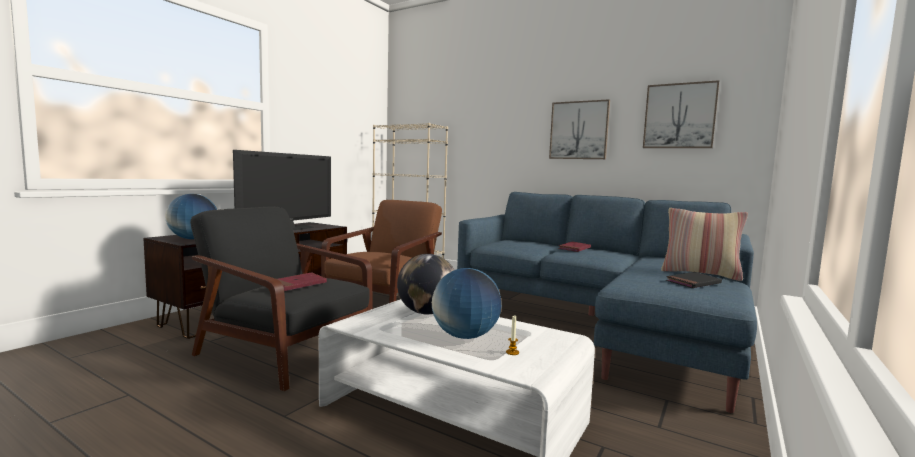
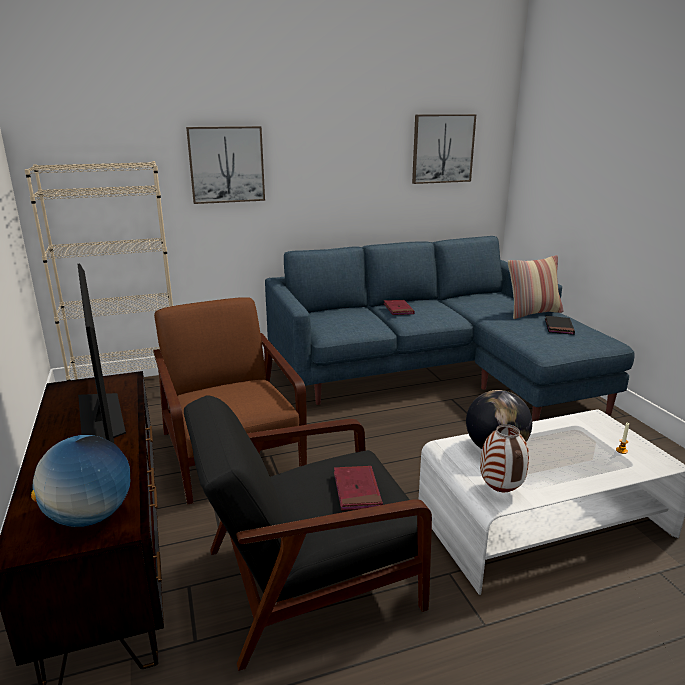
camera: 50 degrees left, 15 degrees up
globe [432,268,501,339] -> none
picture [549,99,610,159] -> picture moved to [186,126,265,204]
none -> vase [480,424,529,492]

